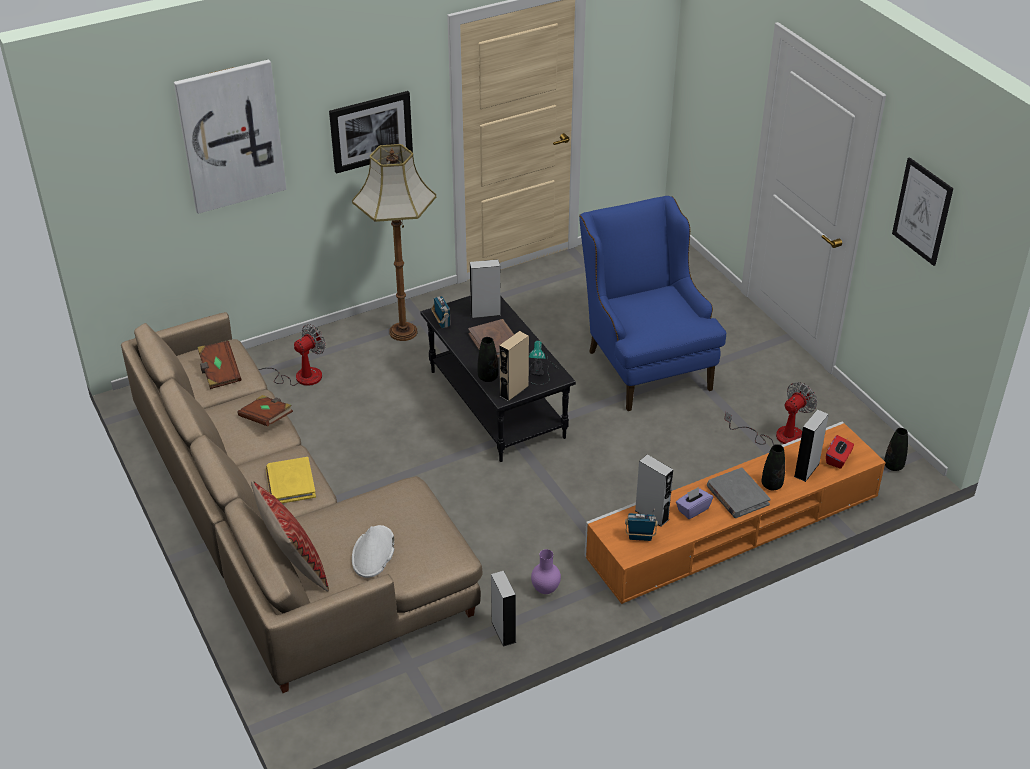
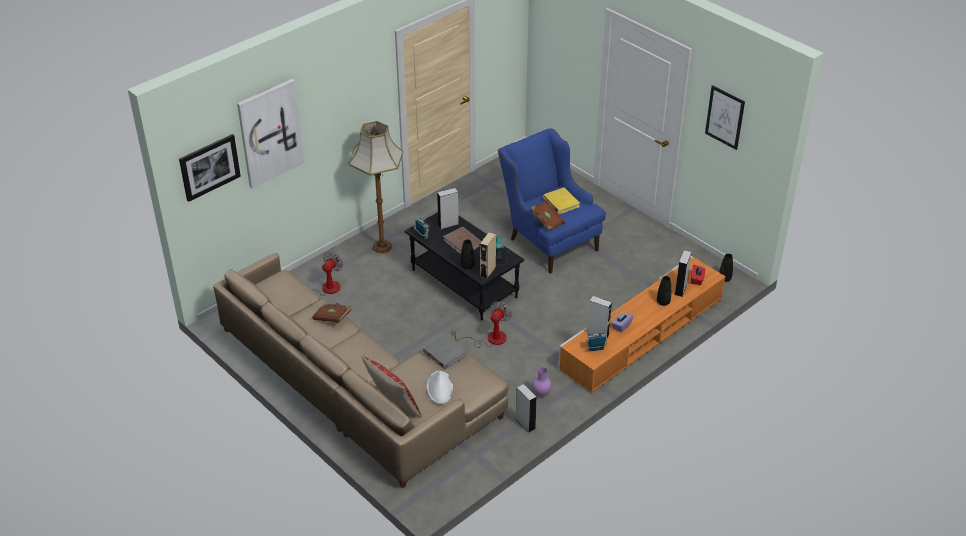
camera: 15 degrees left, 0 degrees up
brown book [197,340,242,389] -> brown book moved to [531,200,565,232]
yellow book [266,457,316,503] -> yellow book moved to [543,188,580,214]
picture [329,91,413,174] -> picture moved to [179,134,241,202]
grey book [707,467,771,518] -> grey book moved to [423,335,466,369]
fan [724,382,817,445] -> fan moved to [451,301,512,348]

